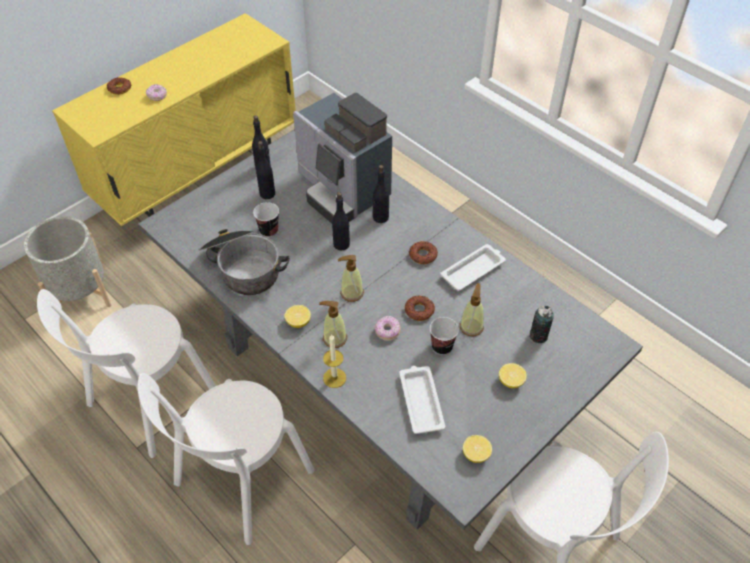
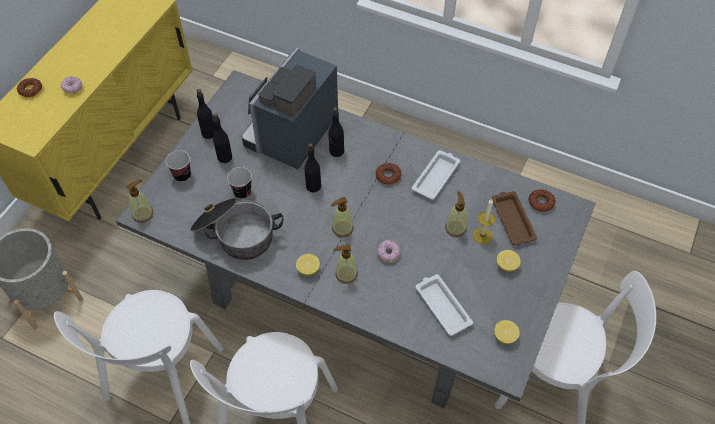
camera: 20 degrees left, 5 degrees up
coffee machine [293,93,392,224] -> coffee machine turned 90 degrees clockwise [241,47,338,169]
candle [323,334,346,388] -> candle moved to [473,199,495,244]
donut [405,296,435,321] -> donut moved to [529,189,556,212]
cup [430,317,459,355] -> cup moved to [166,150,191,182]
can [530,306,554,343] -> brown tray [492,191,537,245]
none -> soap dispenser [126,179,153,223]

